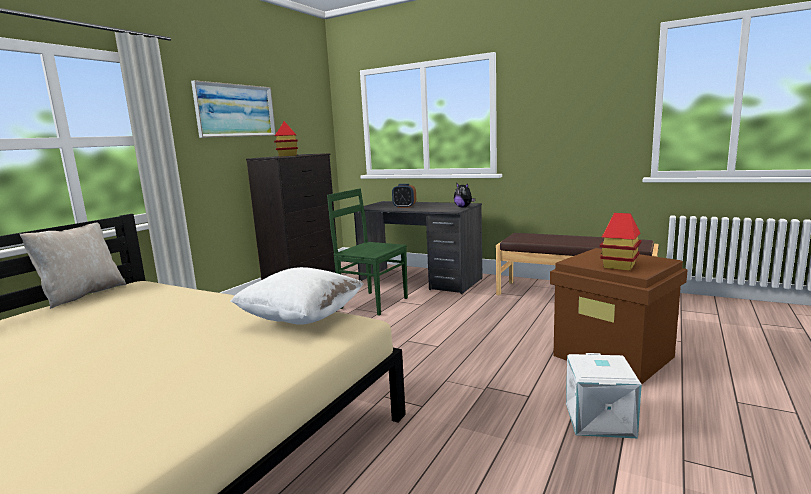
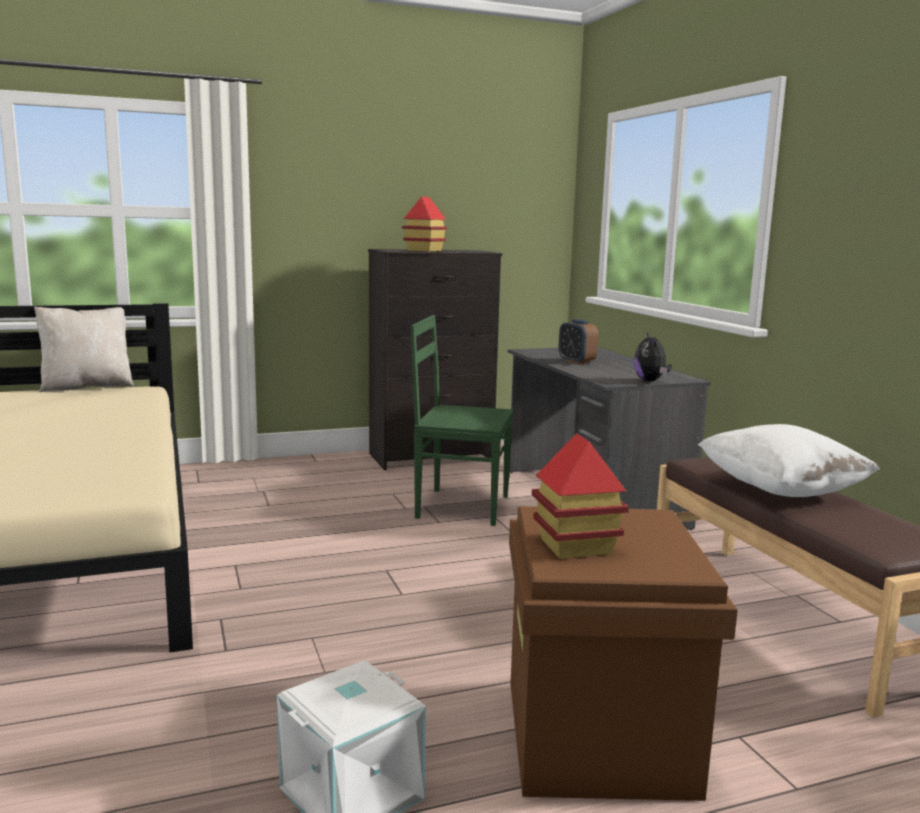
camera: 40 degrees right, 0 degrees up
picture [191,80,276,138] -> none
white pillow [230,267,364,325] -> white pillow moved to [698,424,879,497]
green chair [327,188,408,316] -> green chair turned 60 degrees counterclockwise [411,315,514,526]

